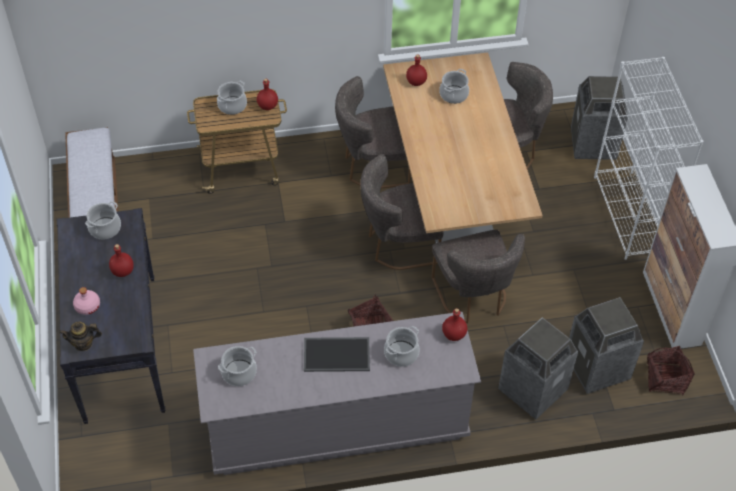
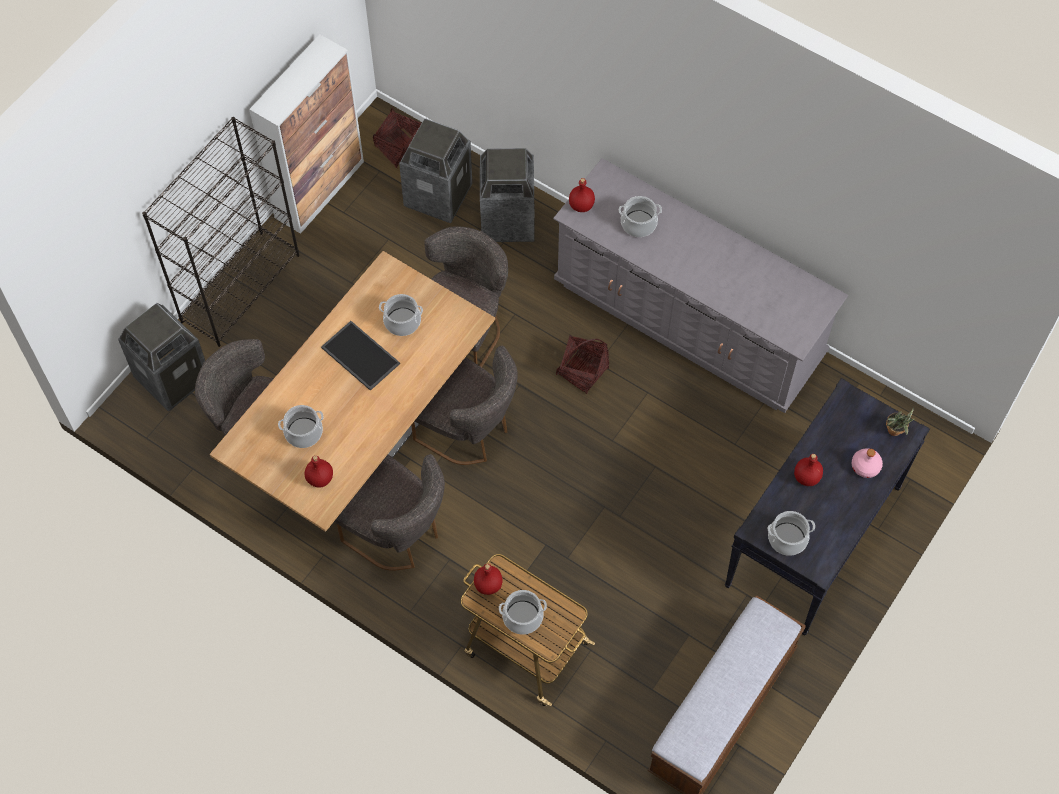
camera: 135 degrees left, 10 degrees up
teapot [59,322,102,351] -> potted plant [886,407,914,436]
cooking pot [218,346,257,386] -> cooking pot moved to [379,294,423,336]
tray [304,337,370,372] -> tray moved to [321,321,400,391]
white bookcase [594,57,704,260] -> black bookcase [142,117,299,347]

